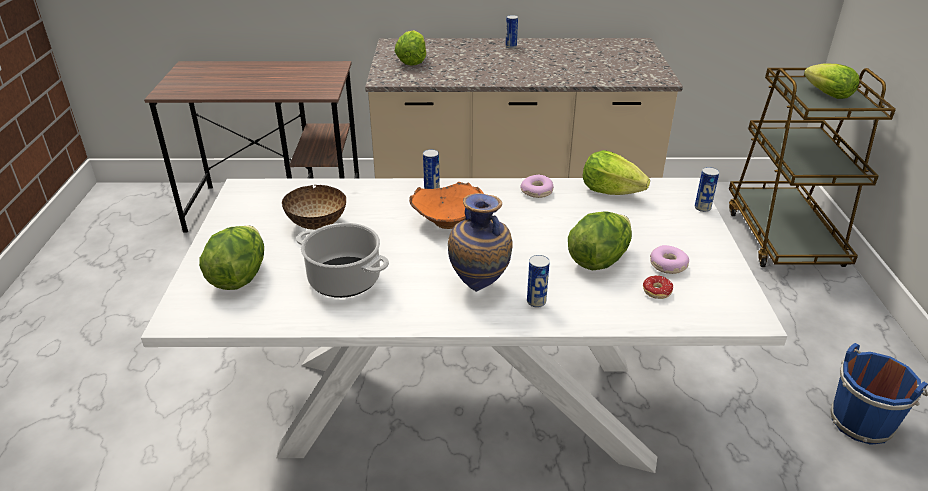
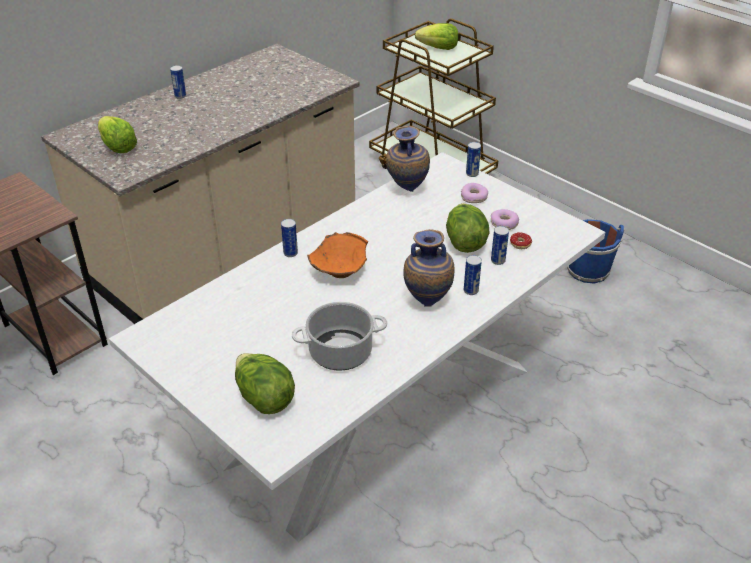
camera: 45 degrees left, 5 degrees up
bowl [282,185,346,230] -> none
donut [520,175,554,198] -> donut moved to [461,183,488,203]
lettuce [583,150,650,195] -> vase [386,126,430,192]
none -> can [491,226,509,265]

